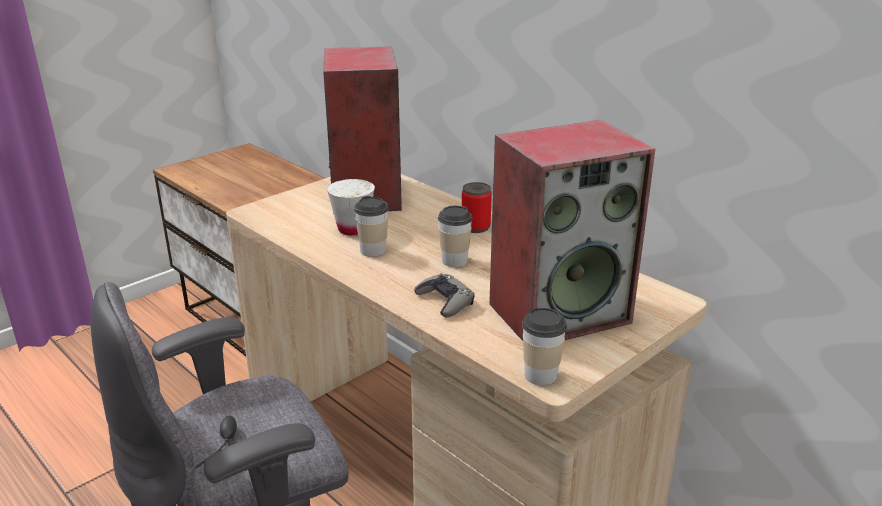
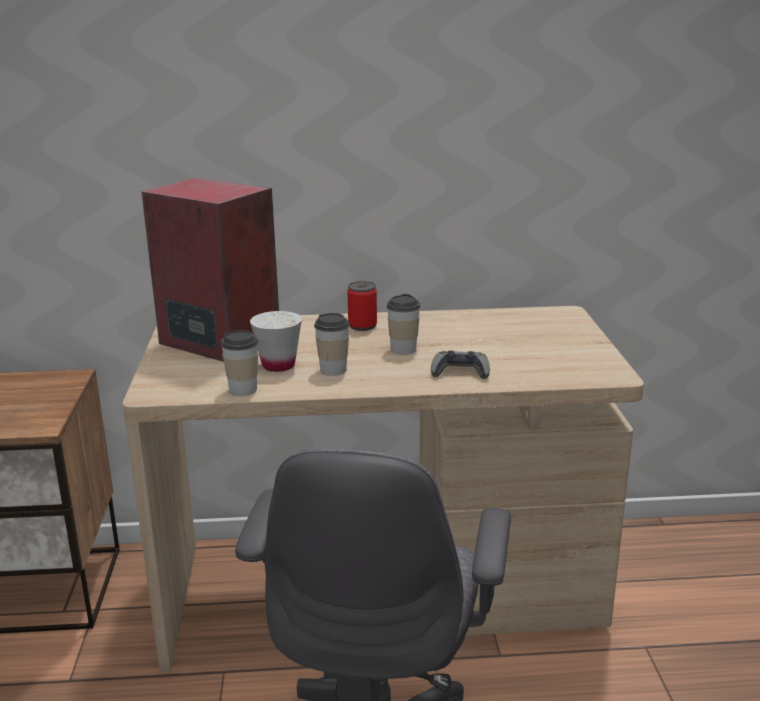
camera: 50 degrees left, 5 degrees down
speaker [489,120,655,341] -> none
cup [522,308,567,385] -> cup moved to [221,330,258,396]

